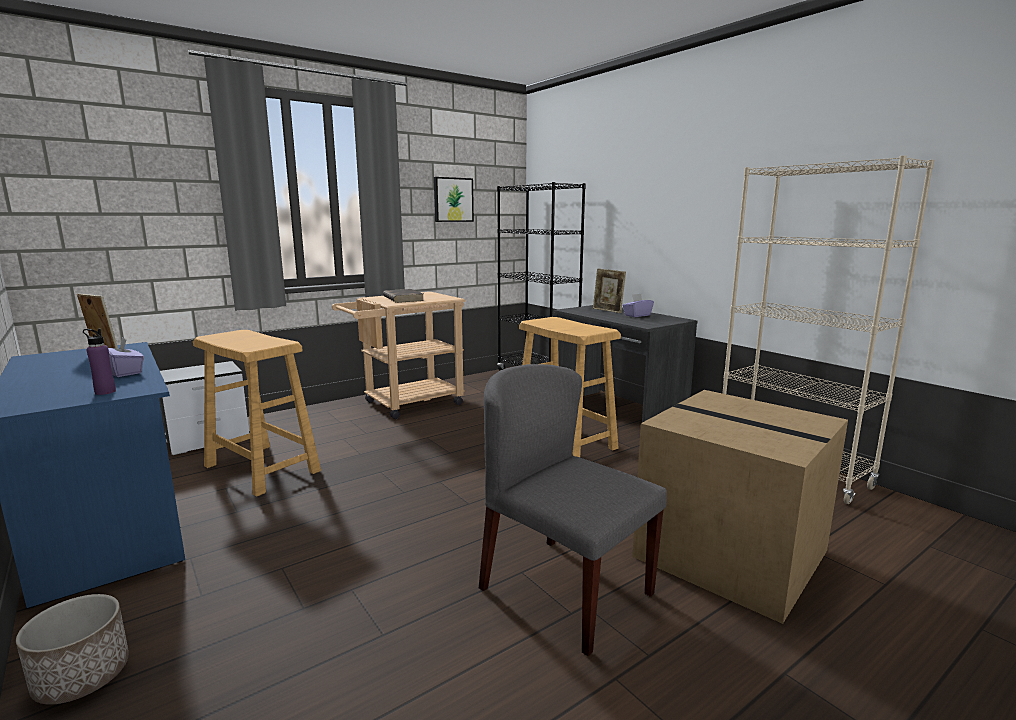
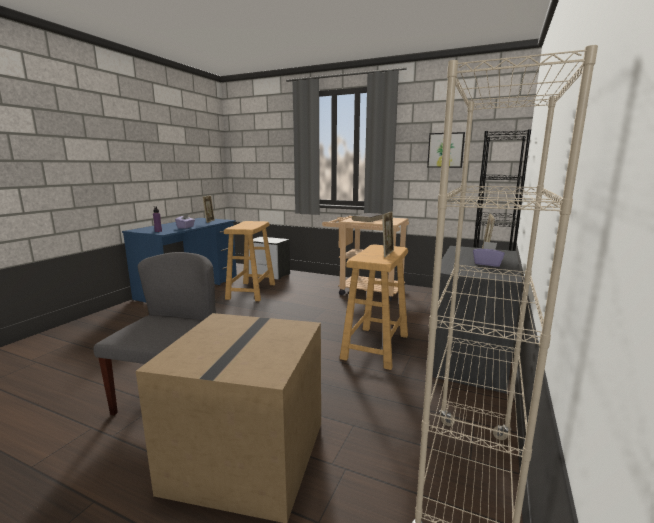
camera: 60 degrees right, 0 degrees up
planter [16,594,129,705] -> none
none -> picture frame [382,211,394,257]

